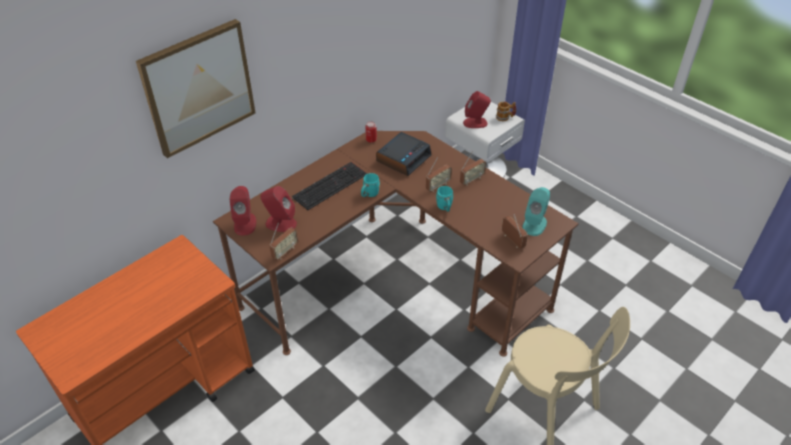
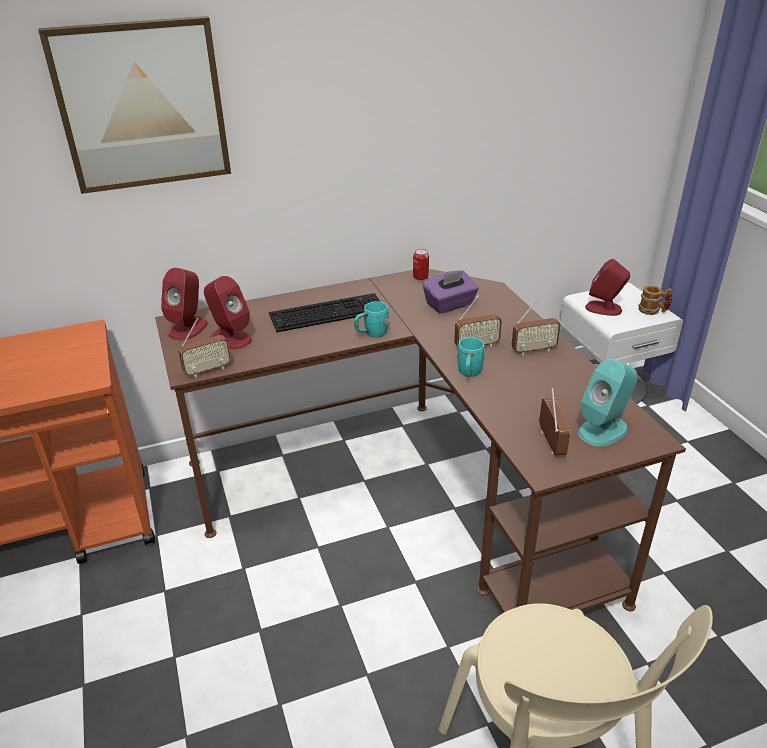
camera: 25 degrees right, 10 degrees down
alarm clock [376,132,432,176] -> purple tissue box [423,270,479,314]

